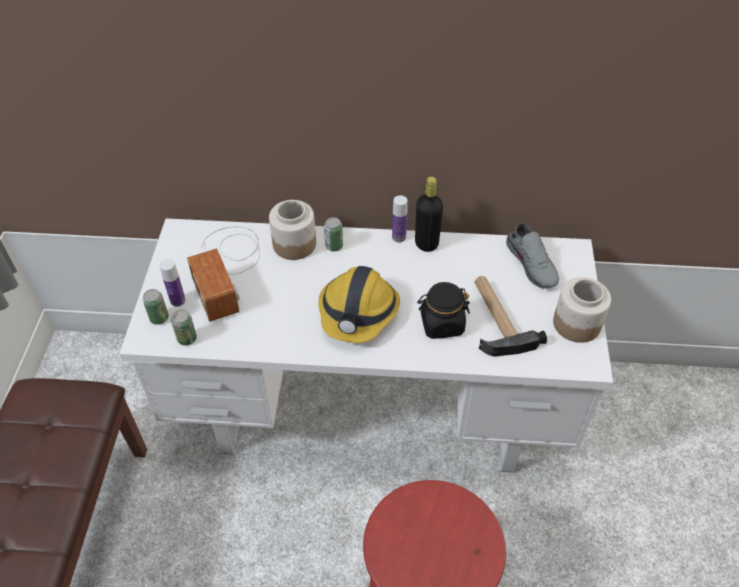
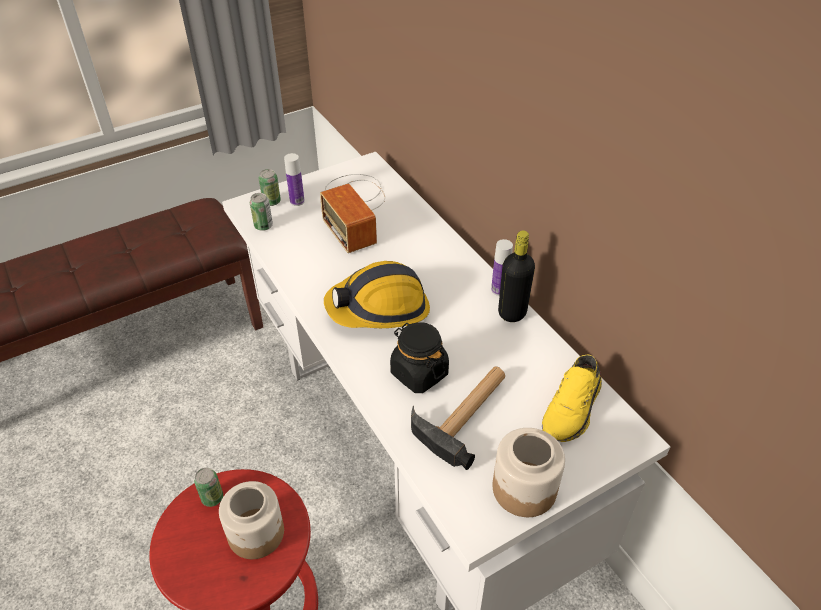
camera: 55 degrees right, 5 degrees down
radio [187,226,260,322] -> radio turned 60 degrees counterclockwise [320,174,385,253]
jar [269,200,316,260] -> jar moved to [219,481,284,559]
can [324,217,343,251] -> can moved to [194,468,223,507]
grey shoe [506,223,559,289] -> yellow shoe [542,355,602,442]

